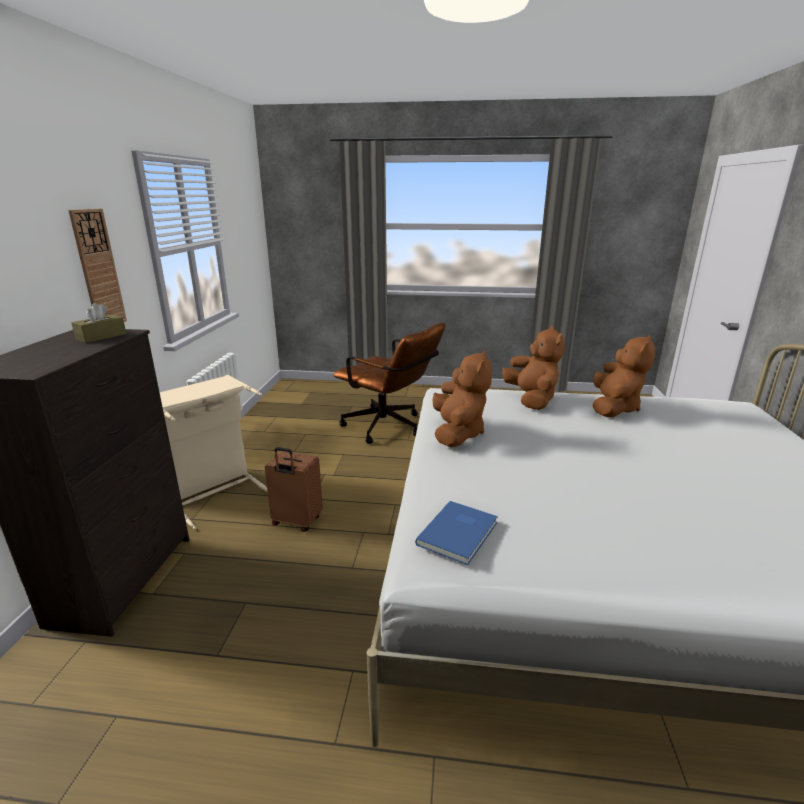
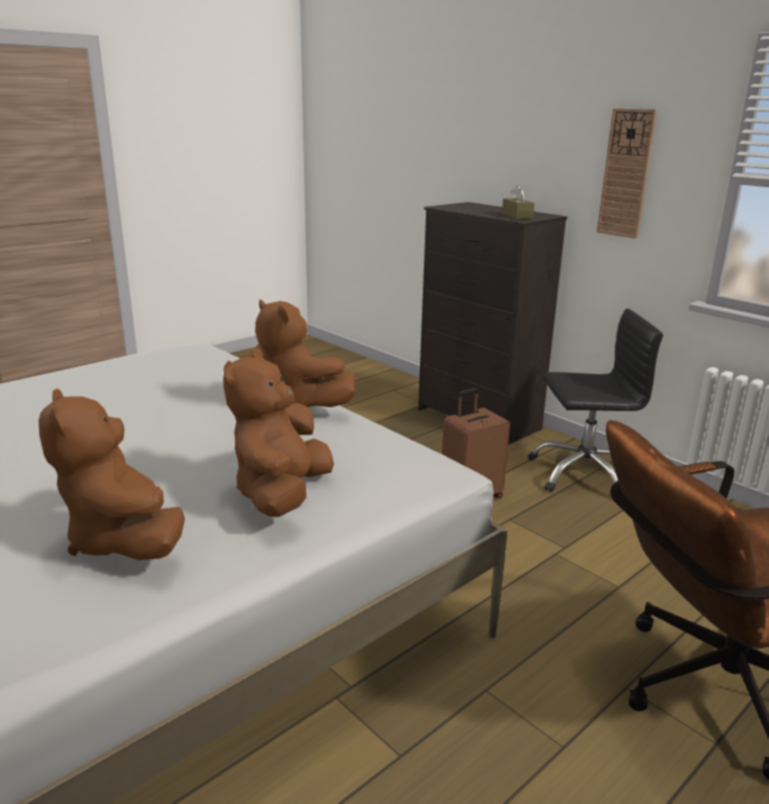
camera: 130 degrees right, 0 degrees up
beige laundry basket [160,375,267,530] -> black office chair [528,309,663,492]
blue book [415,501,498,565] -> none
brown plush toy [502,326,565,410] -> brown plush toy turned 75 degrees clockwise [223,349,334,517]

